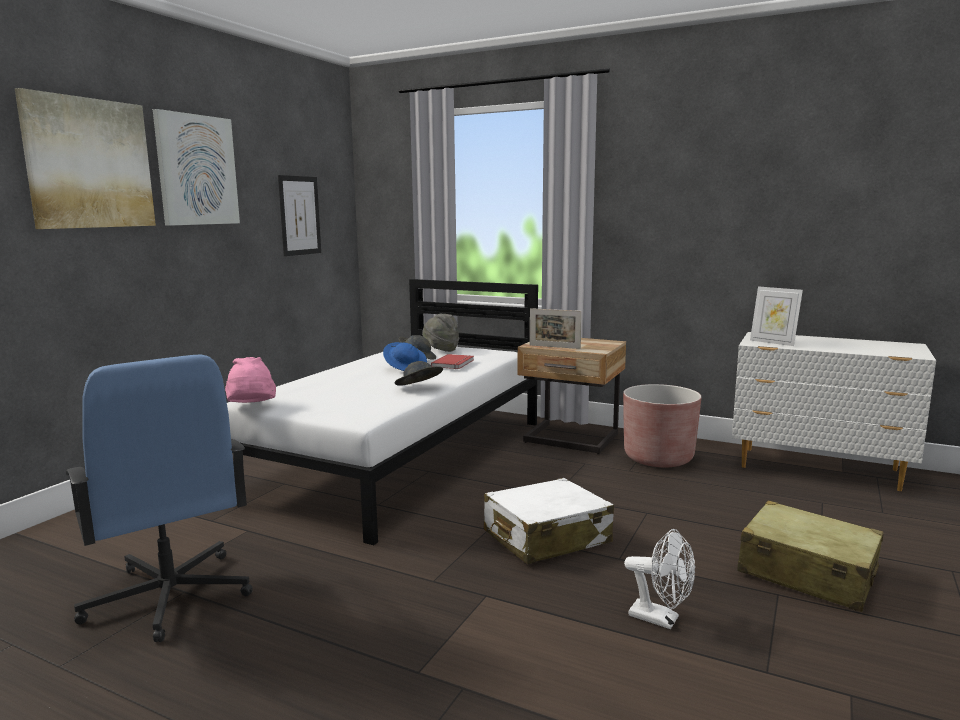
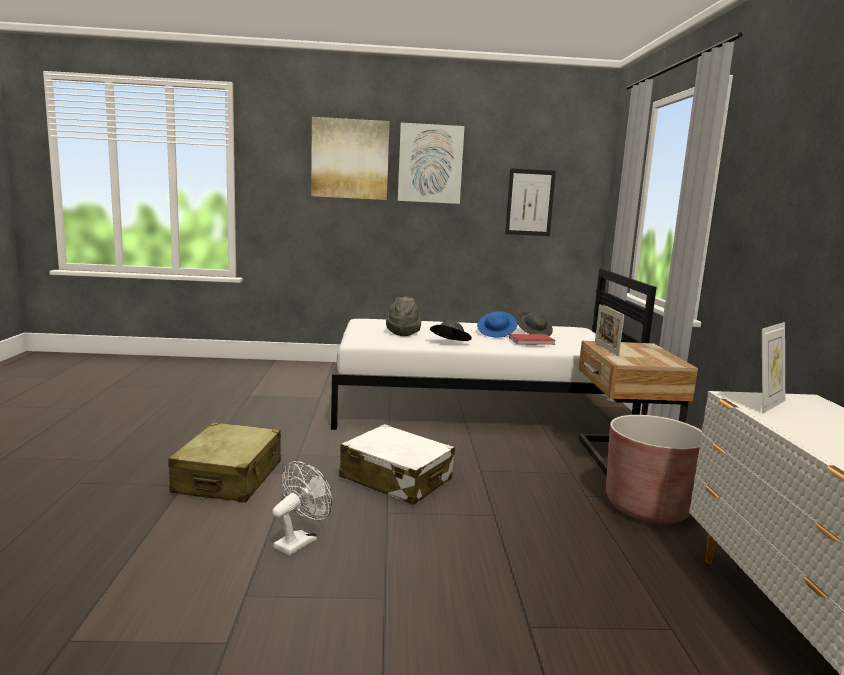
camera: 60 degrees right, 0 degrees up
blue office chair [66,354,253,642] -> none
pink hat [225,357,276,403] -> none
grey hat [422,313,459,352] -> grey hat moved to [386,297,421,336]
white fan [624,529,695,629] -> white fan turned 150 degrees counterclockwise [272,461,332,555]
beige suitcase [737,500,884,612] -> beige suitcase moved to [168,422,281,503]
picture frame [750,286,803,346] -> picture frame turned 150 degrees counterclockwise [762,322,785,413]

